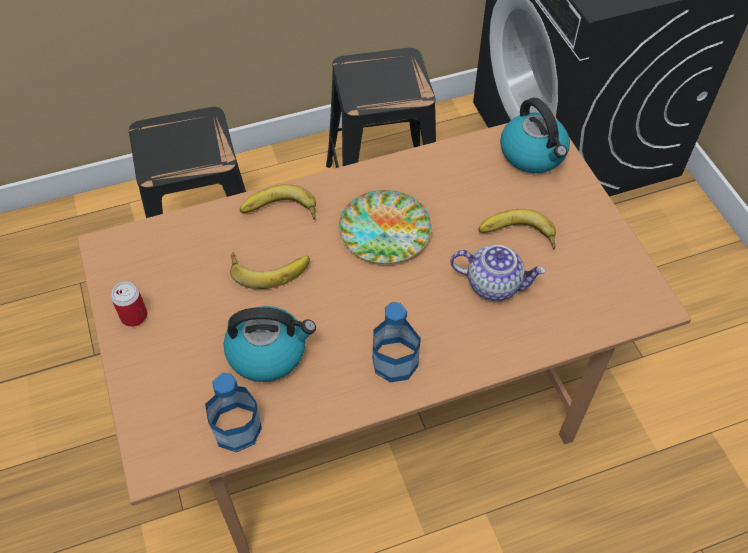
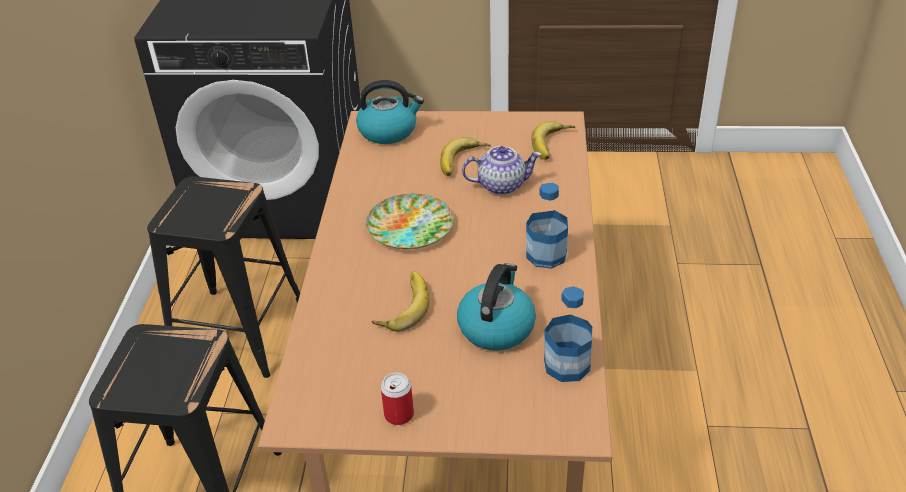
camera: 65 degrees left, 15 degrees down
banana [240,184,316,219] -> banana moved to [531,121,575,160]
teapot [450,245,546,301] -> teapot turned 45 degrees clockwise [462,146,541,195]

